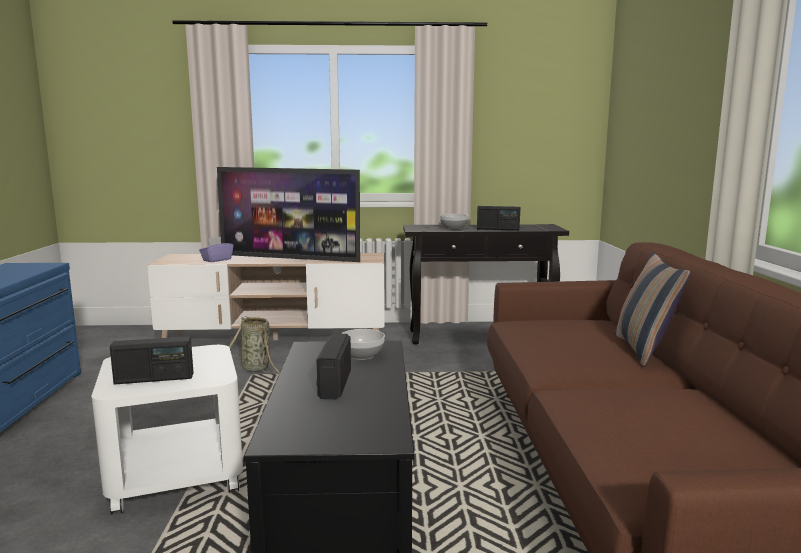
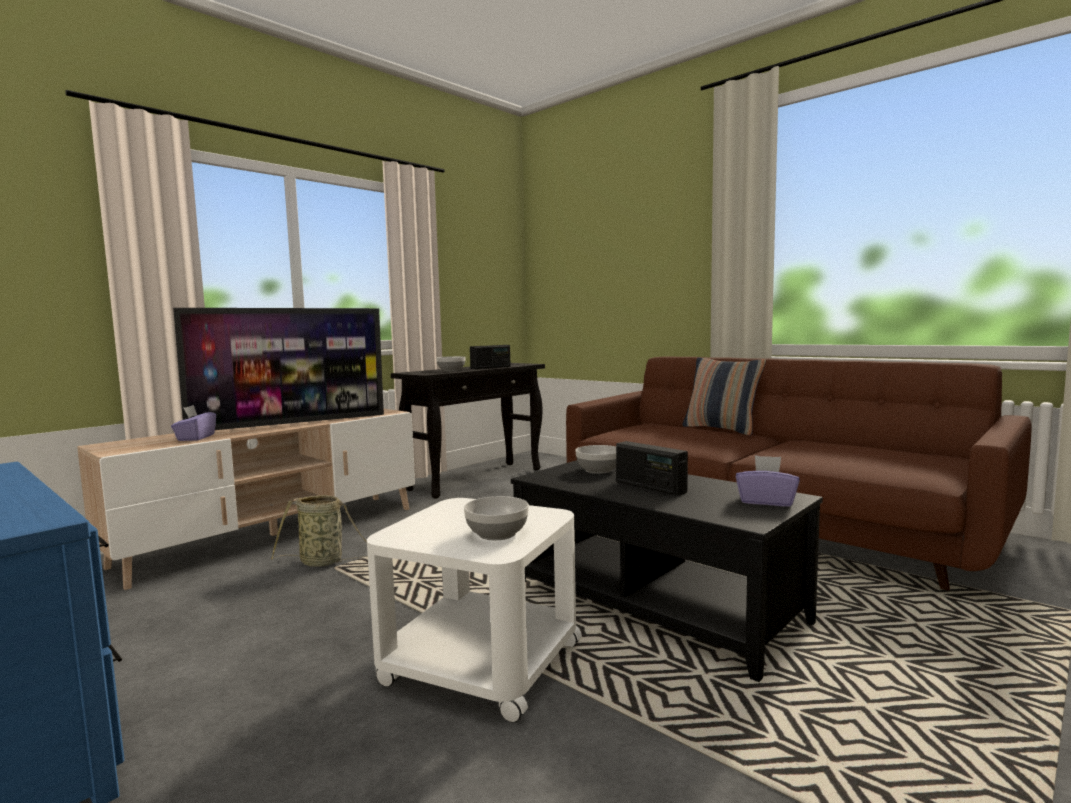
camera: 45 degrees left, 5 degrees down
radio [110,336,194,385] -> bowl [464,496,529,540]
none -> purple tissue box [736,455,800,507]

